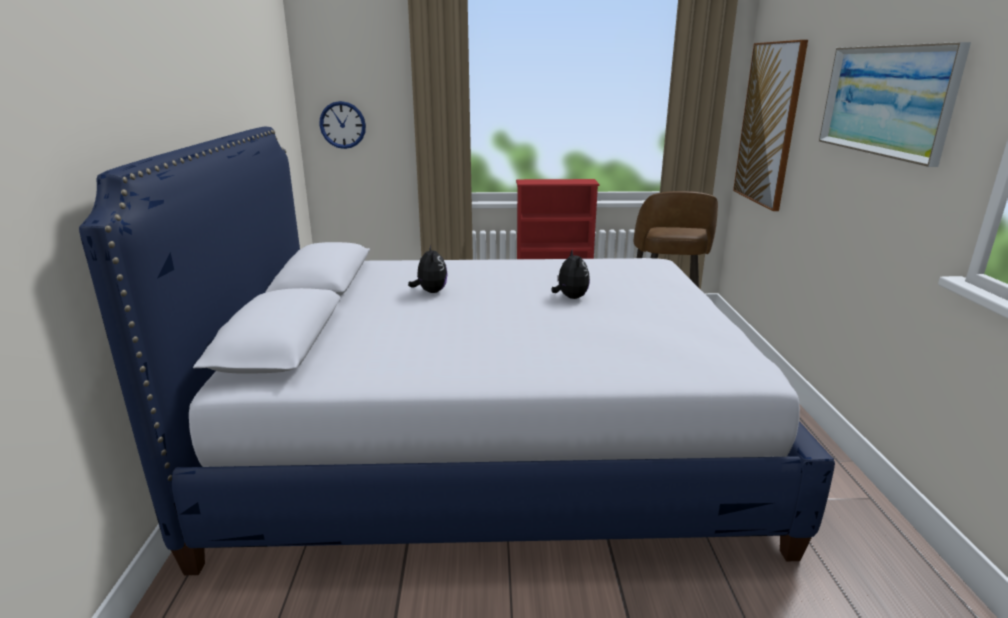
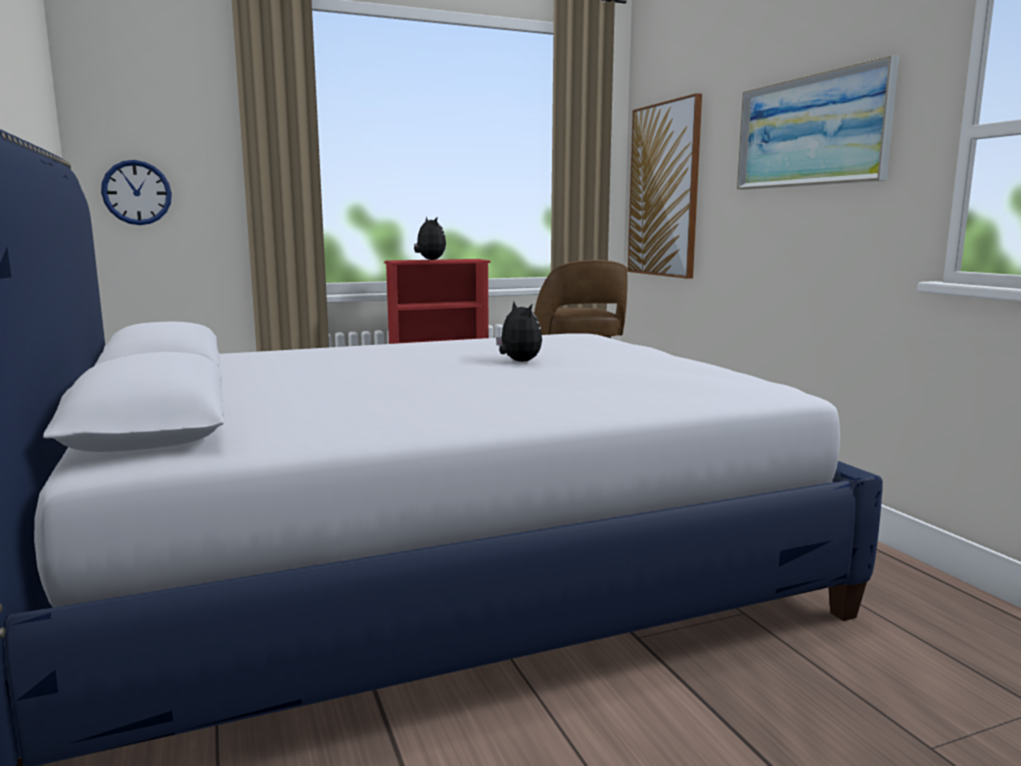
camera: 20 degrees left, 10 degrees down
plush toy [408,245,448,293] -> plush toy moved to [414,216,446,260]

